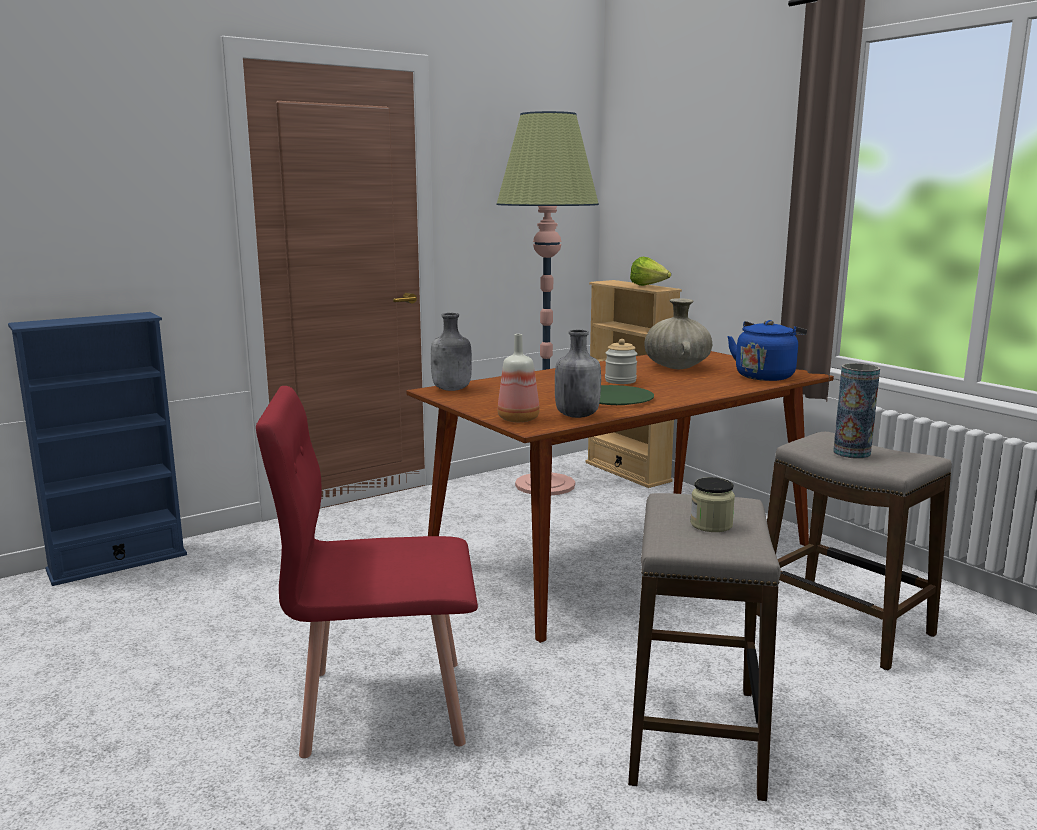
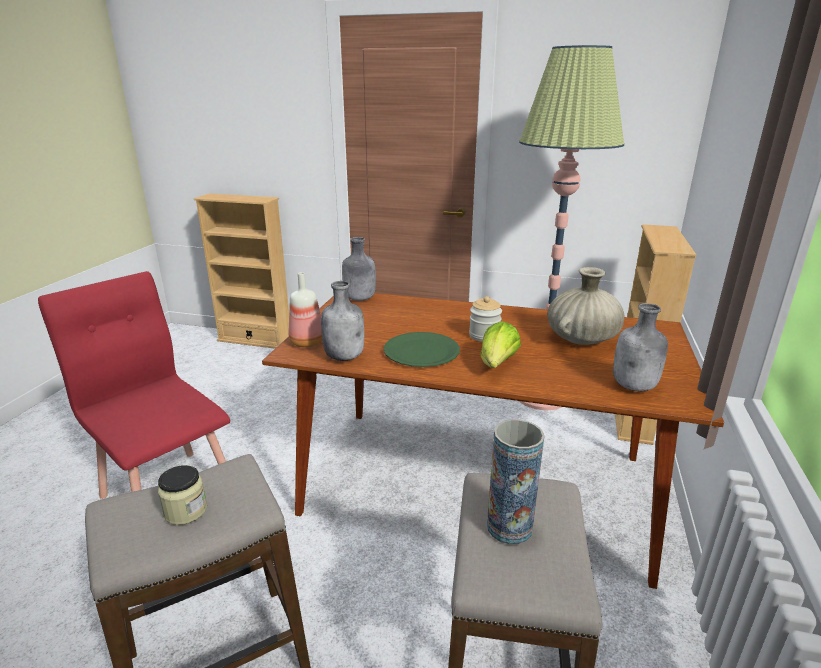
camera: 50 degrees right, 10 degrees up
blue bookcase [8,312,187,586] -> beige bookcase [194,193,289,349]
lettuce [630,257,671,286] -> lettuce moved to [481,321,521,368]
blue kettle [727,320,807,381] -> grey bottle [613,303,668,391]

